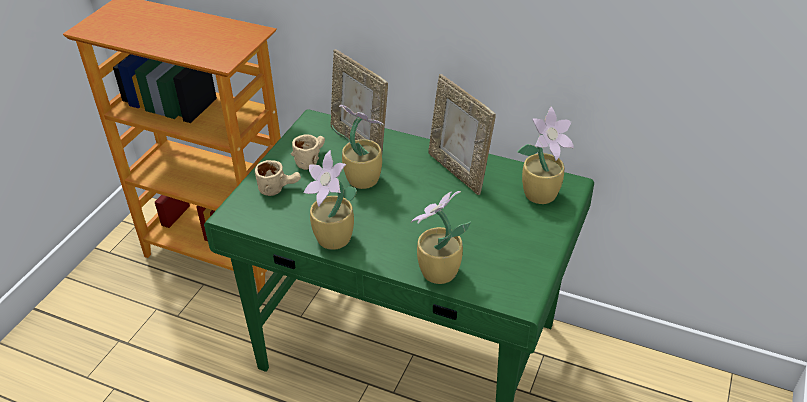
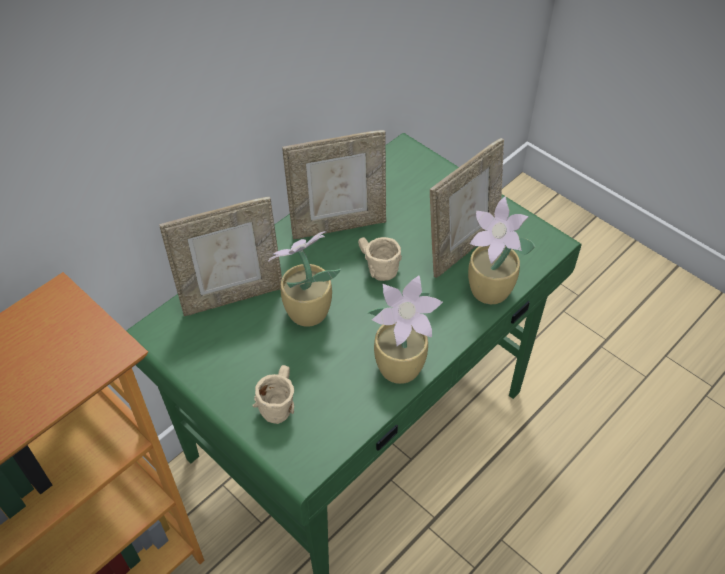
camera: 70 degrees left, 10 degrees up
beige mug [291,135,325,170] -> beige mug moved to [358,237,402,281]
potted plant [517,107,574,204] -> none
none -> picture frame [430,138,504,278]

